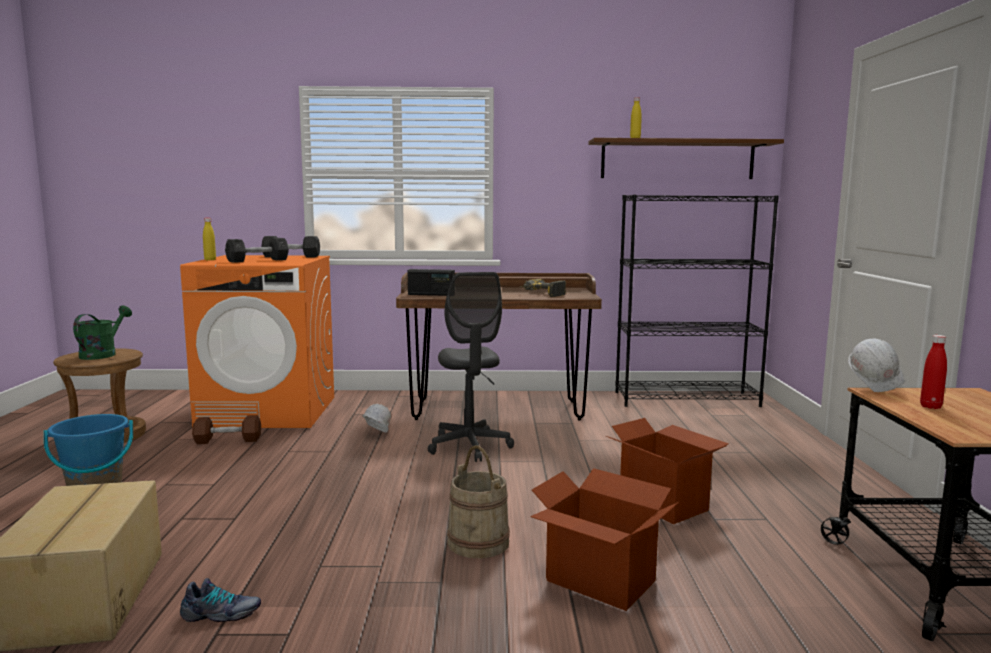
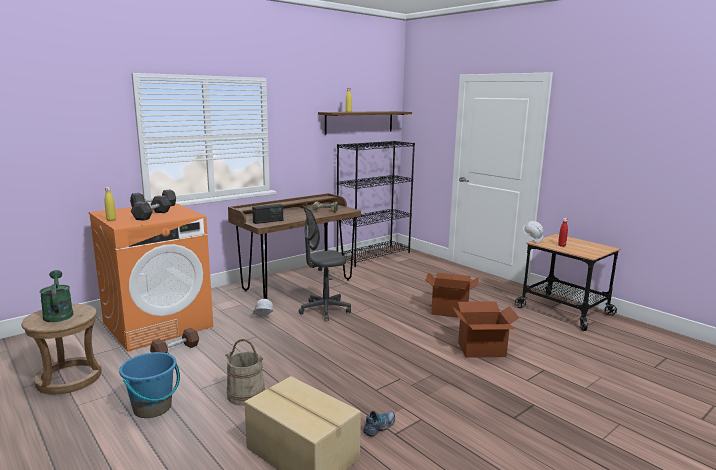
camera: 40 degrees left, 5 degrees up
grey office chair [428,272,514,462] -> grey office chair turned 120 degrees clockwise [299,205,351,321]
beige bucket [447,446,510,558] -> beige bucket moved to [225,339,265,406]

